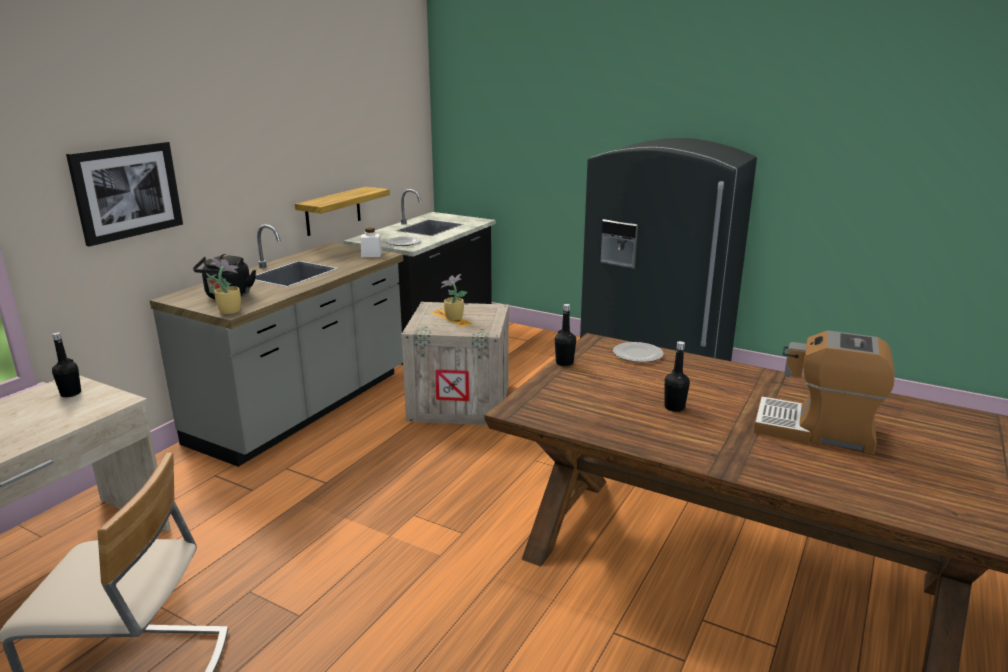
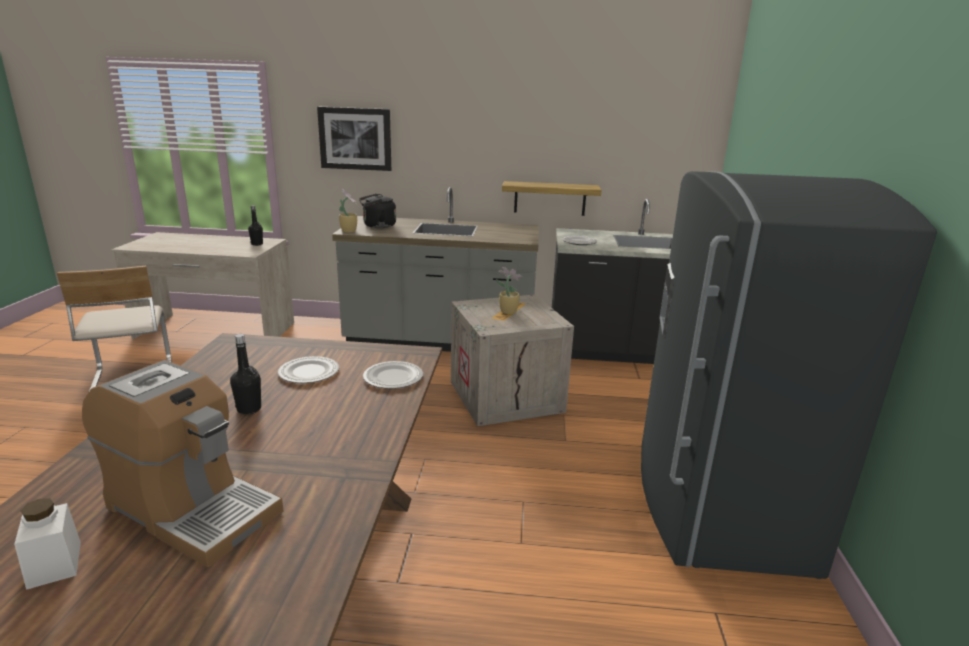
camera: 65 degrees right, 0 degrees up
white jar [361,228,382,257] -> white jar moved to [14,498,81,590]
black bottle [555,304,576,366] -> none
coffee machine [754,330,894,455] -> coffee machine turned 120 degrees clockwise [82,360,283,568]
none -> plate [278,356,339,383]

